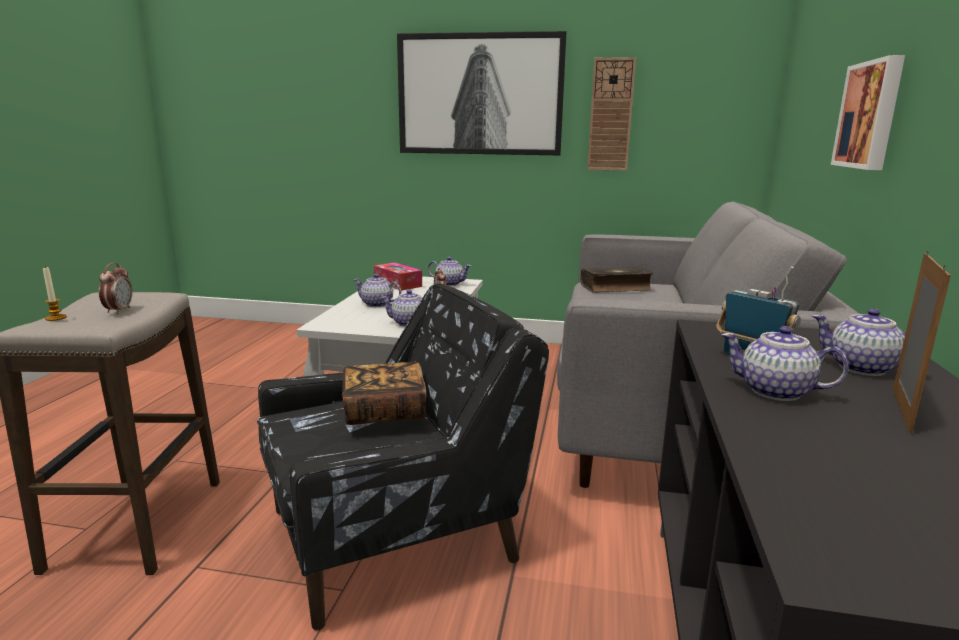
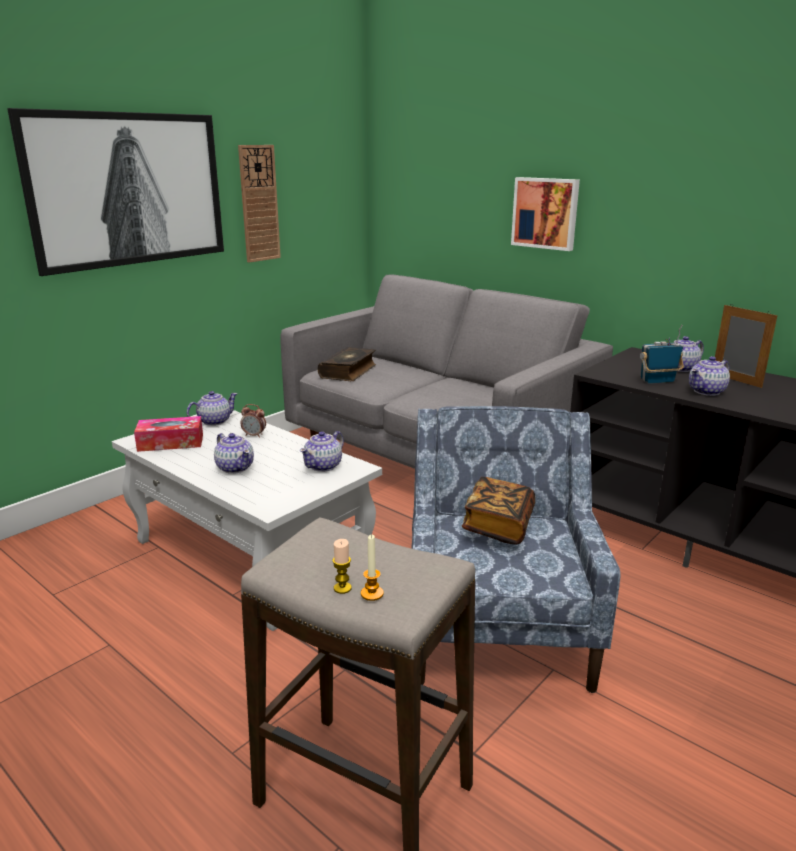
camera: 60 degrees left, 5 degrees up
alarm clock [99,262,132,314] -> none
black armchair [257,283,549,631] -> blue armchair [411,406,620,693]
teapot [353,274,401,307] -> teapot turned 90 degrees counterclockwise [214,433,254,474]
none -> candle [332,539,351,594]

